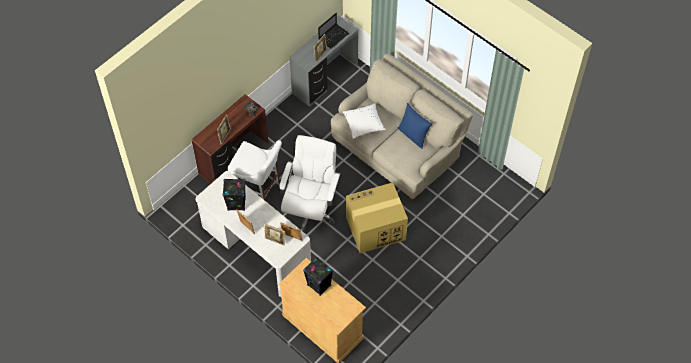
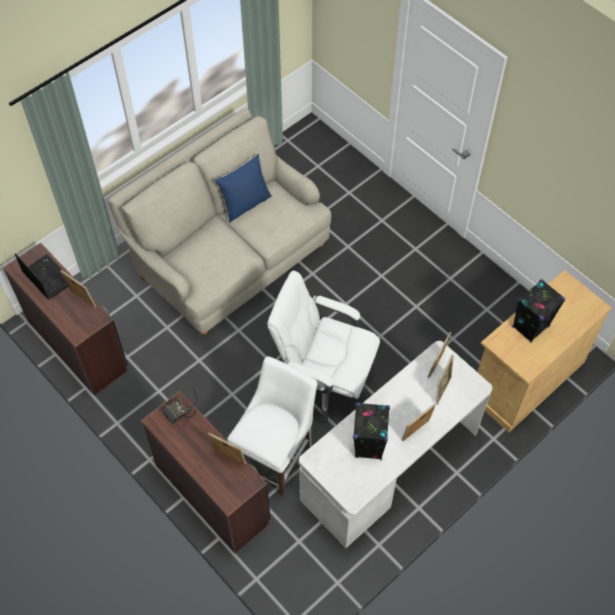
camera: 85 degrees left, 0 degrees up
grey desk [289,16,358,107] -> brown desk [3,243,128,396]
white pillow [343,103,386,139] -> none
cardboard box [346,182,408,253] -> none

